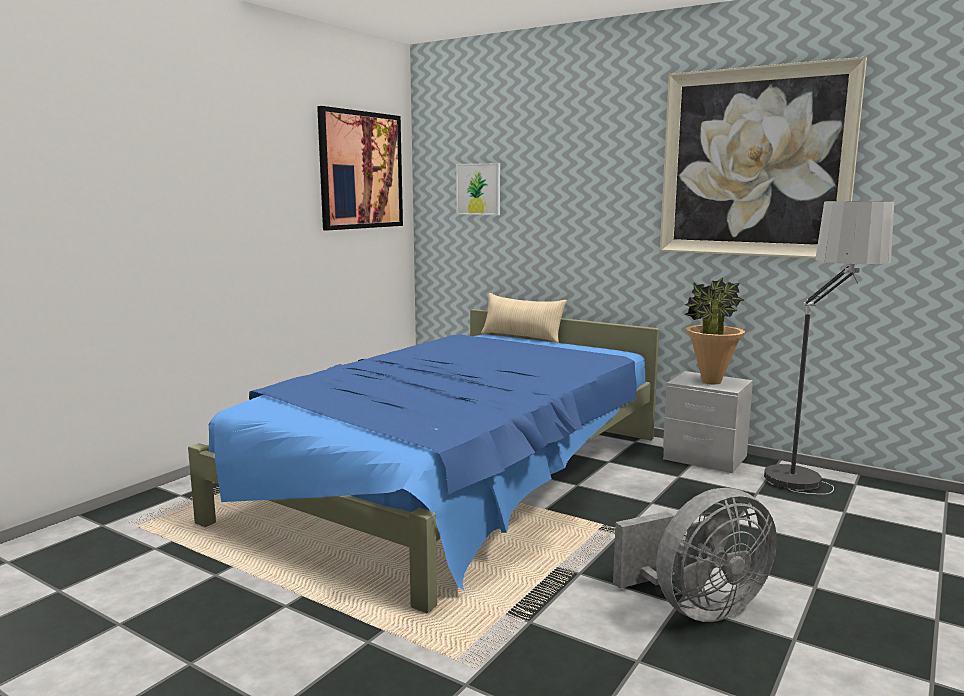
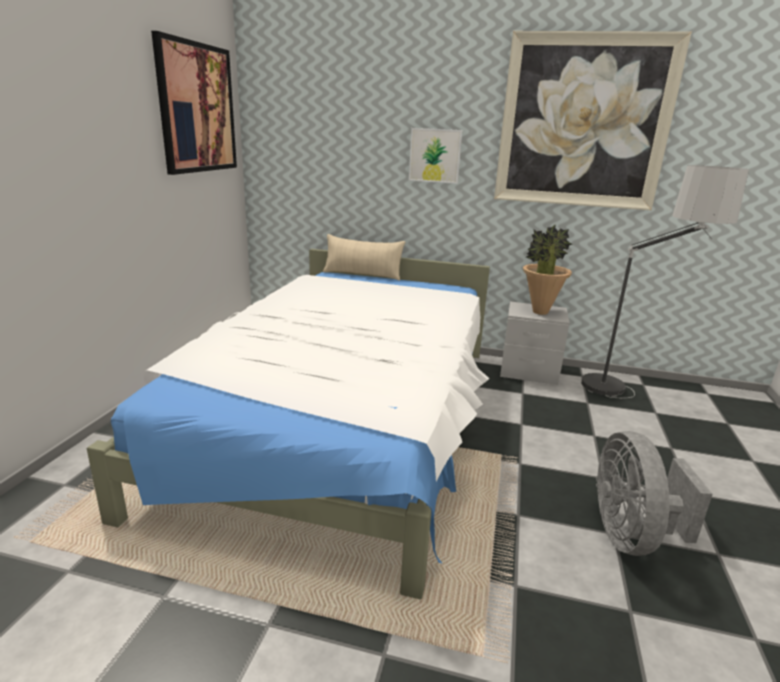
camera: 20 degrees left, 10 degrees up
blue bed [188,309,659,613] -> white bed [87,249,490,600]
picture [456,163,500,215] -> picture moved to [409,128,462,184]
grey fan [613,488,777,622] -> grey fan turned 135 degrees clockwise [596,431,713,556]

